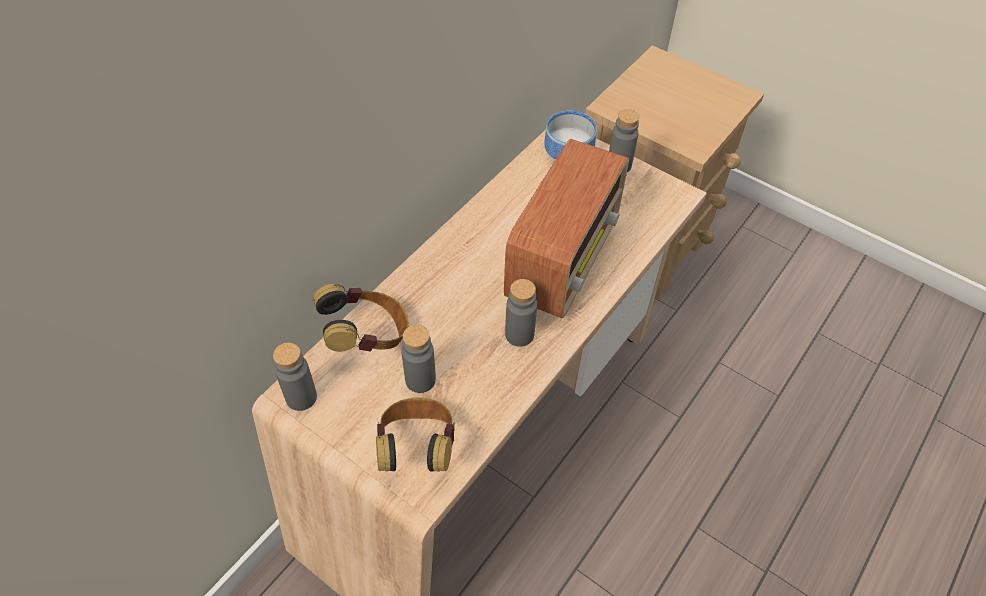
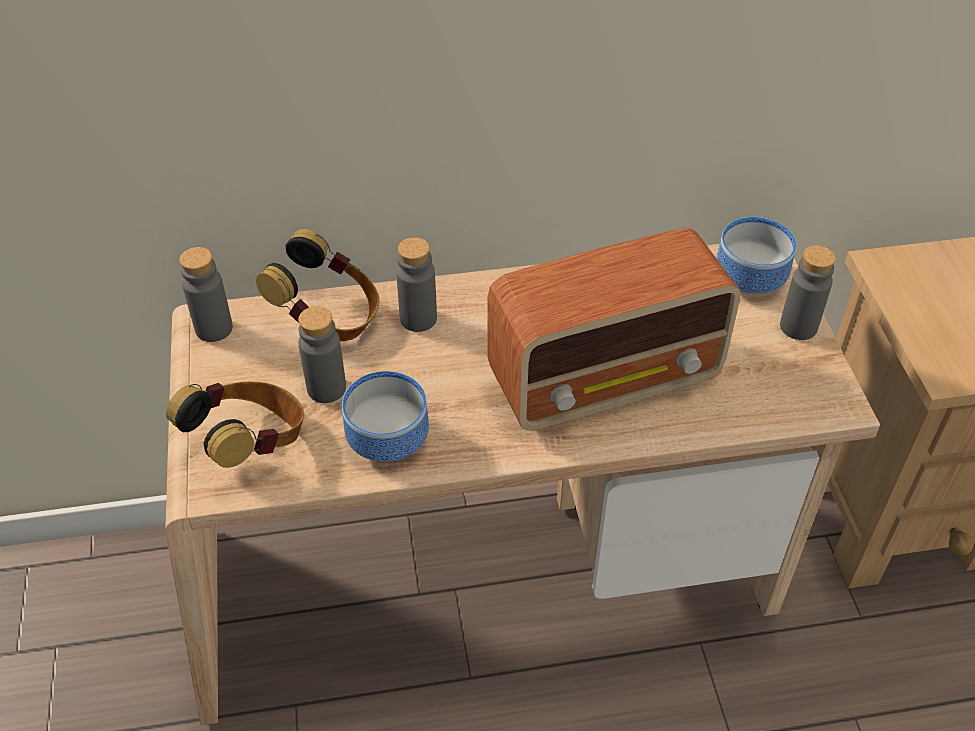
camera: 45 degrees right, 5 degrees down
grey bottle [505,279,537,347] -> grey bottle moved to [396,237,437,332]
none -> bowl [342,371,429,462]

